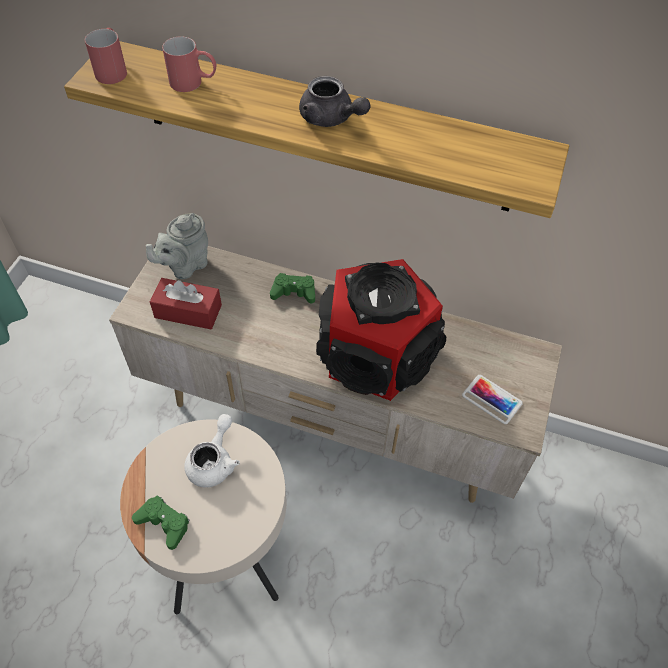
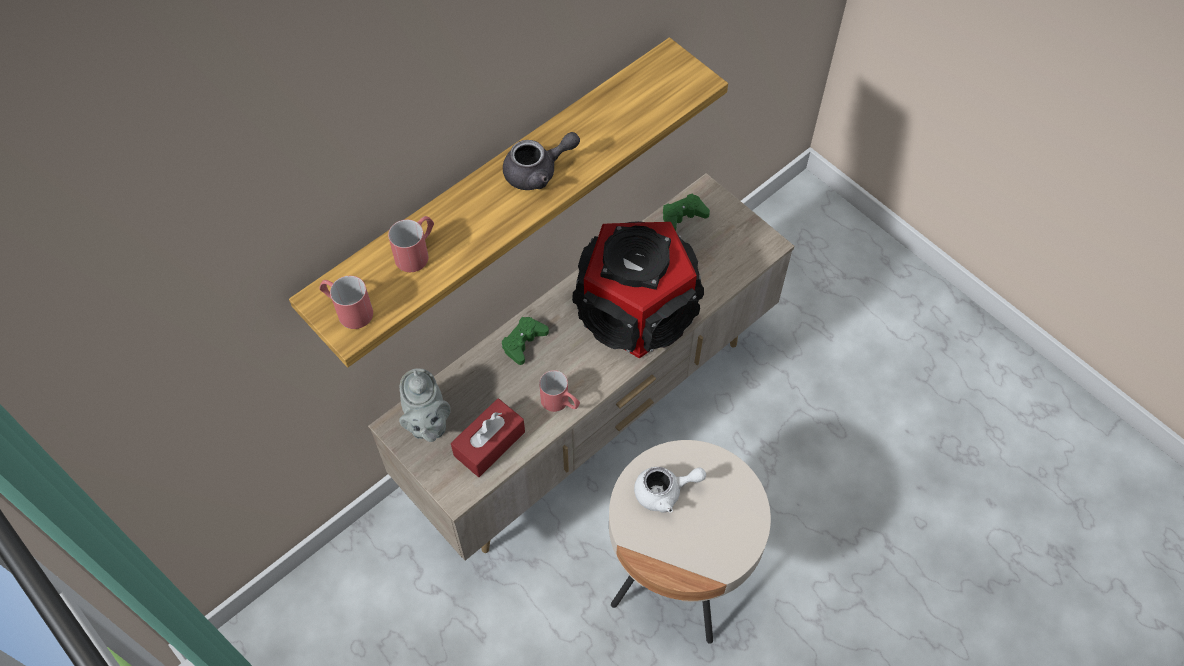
camera: 60 degrees left, 5 degrees up
green game controller [132,495,190,550] -> green game controller moved to [663,194,710,231]
white teapot [185,414,240,487] -> white teapot turned 120 degrees clockwise [634,467,706,513]
phone [462,375,523,424] -> none
none -> red mug [539,370,580,412]

